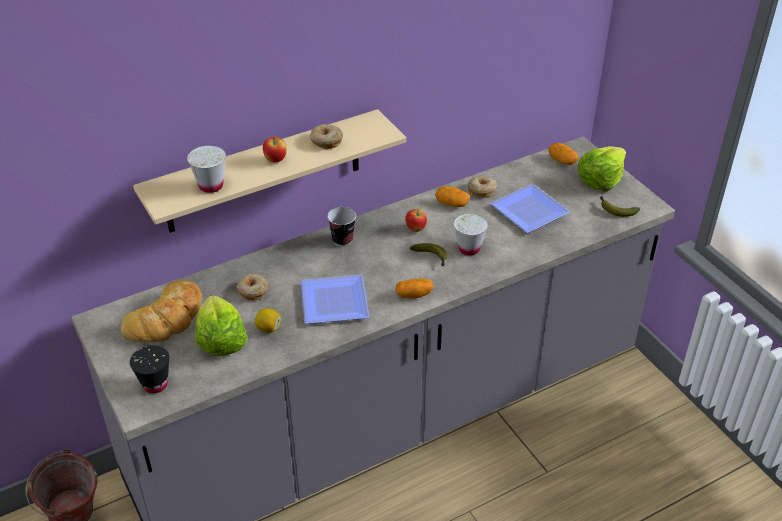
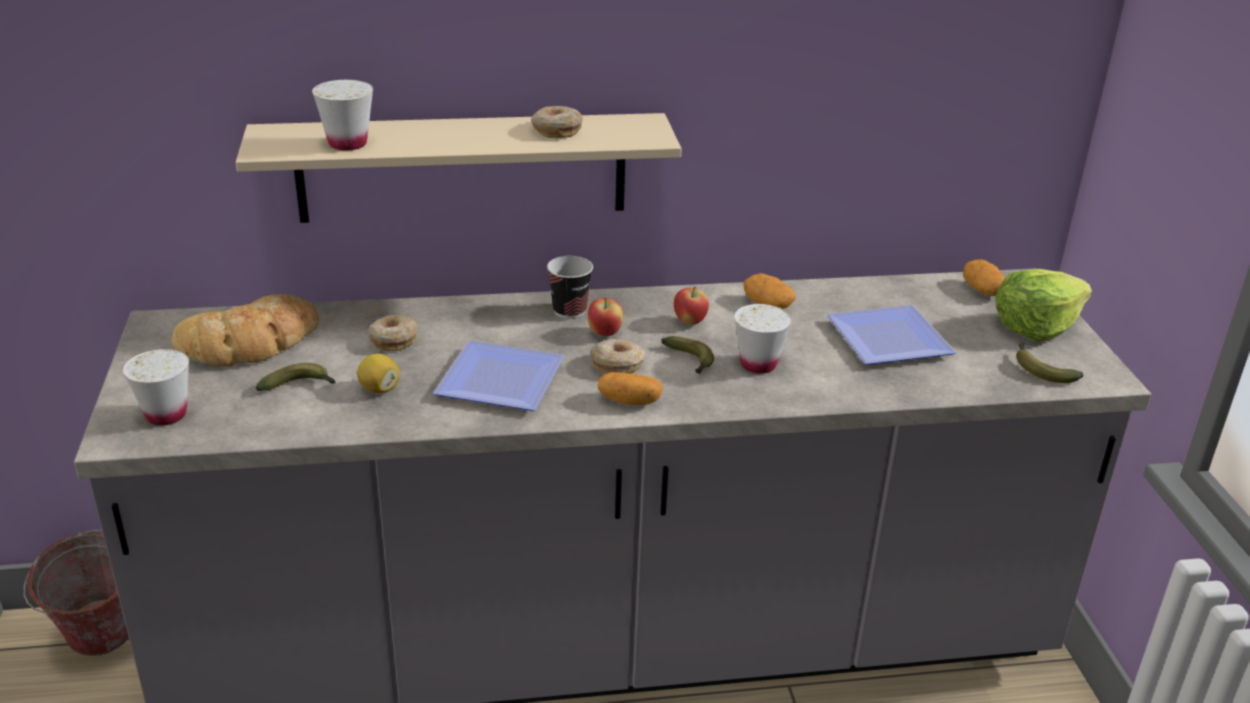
camera: 20 degrees right, 10 degrees down
black cup [130,345,169,393] -> white cup [123,349,189,426]
lettuce [195,295,247,356] -> banana [256,363,336,391]
apple [263,137,287,163] -> apple moved to [588,298,623,336]
donut [468,176,497,198] -> donut moved to [591,339,645,374]

